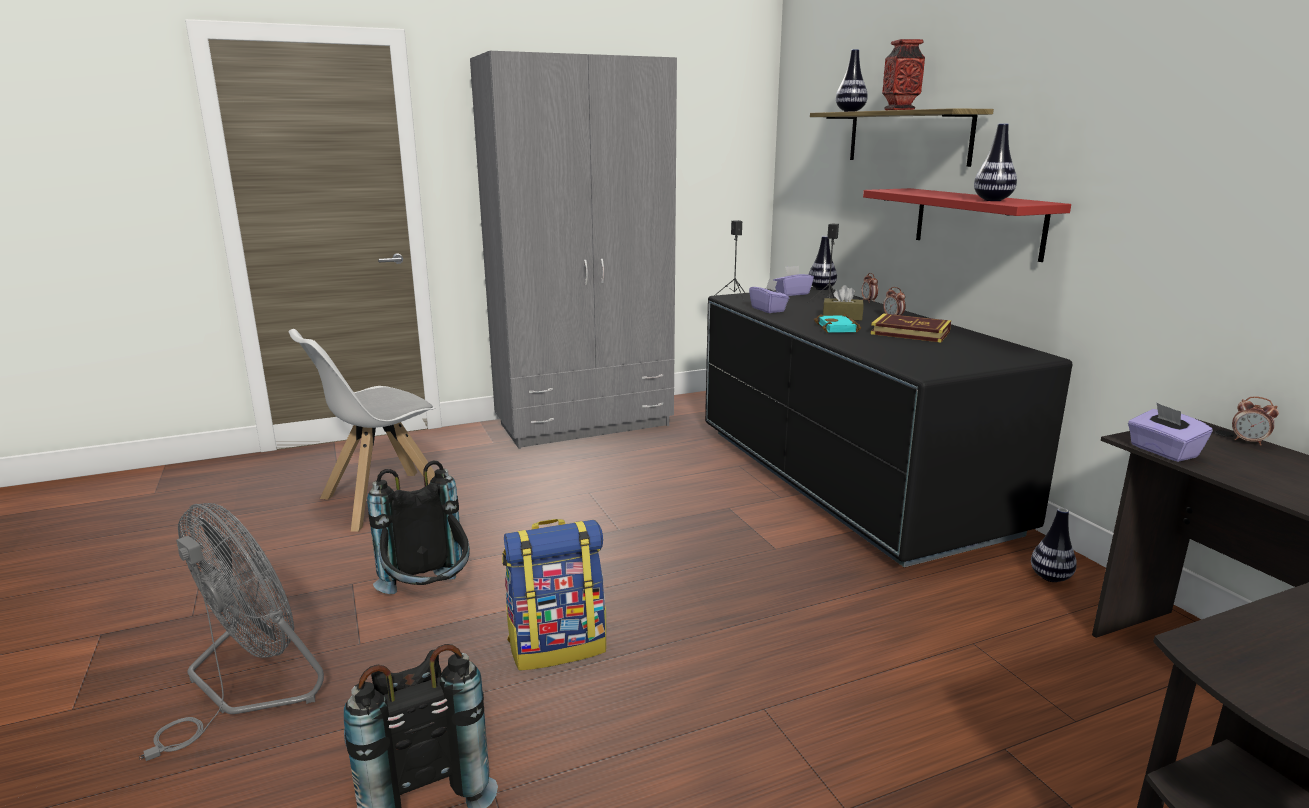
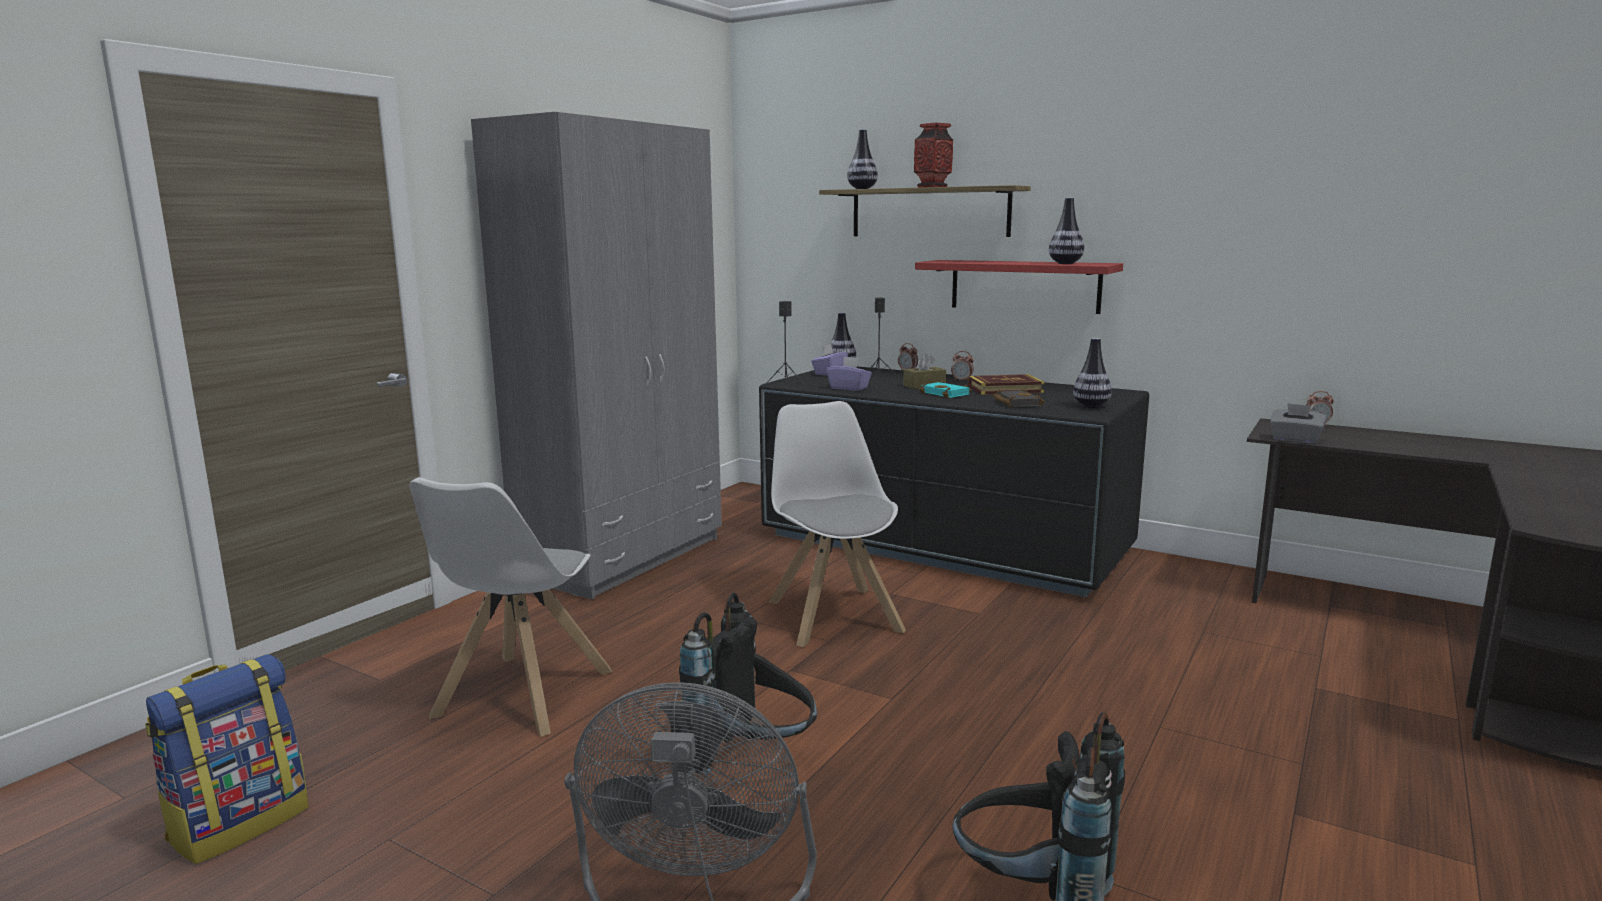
camera: 35 degrees left, 5 degrees down
backpack [502,519,606,671] -> backpack moved to [145,654,309,864]
vase [1031,508,1077,582] -> vase moved to [1073,338,1112,408]
purple tissue box [1128,403,1213,462] -> grey tissue box [1270,403,1326,443]
none -> chair [768,401,906,647]
none -> black book [993,389,1044,407]

